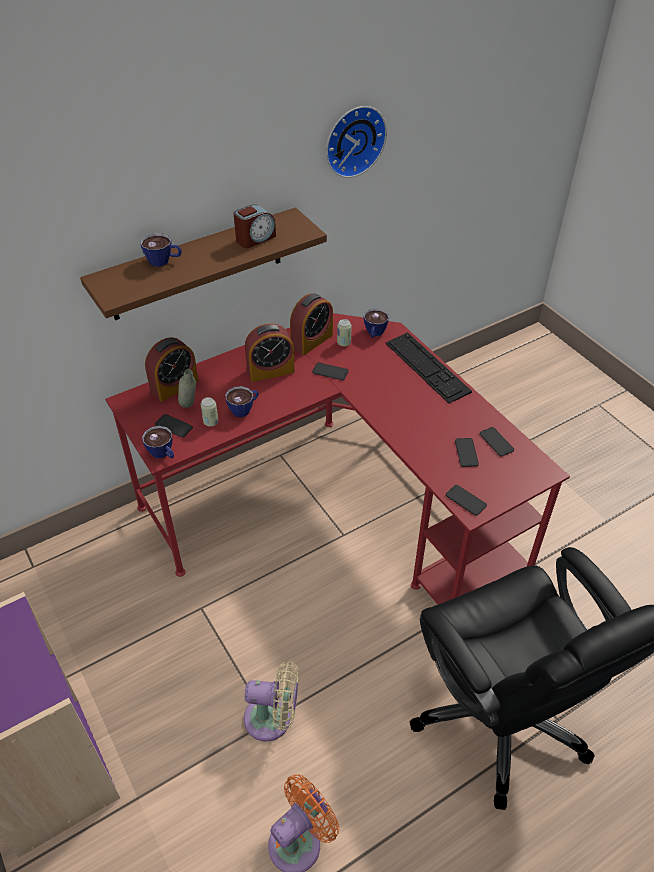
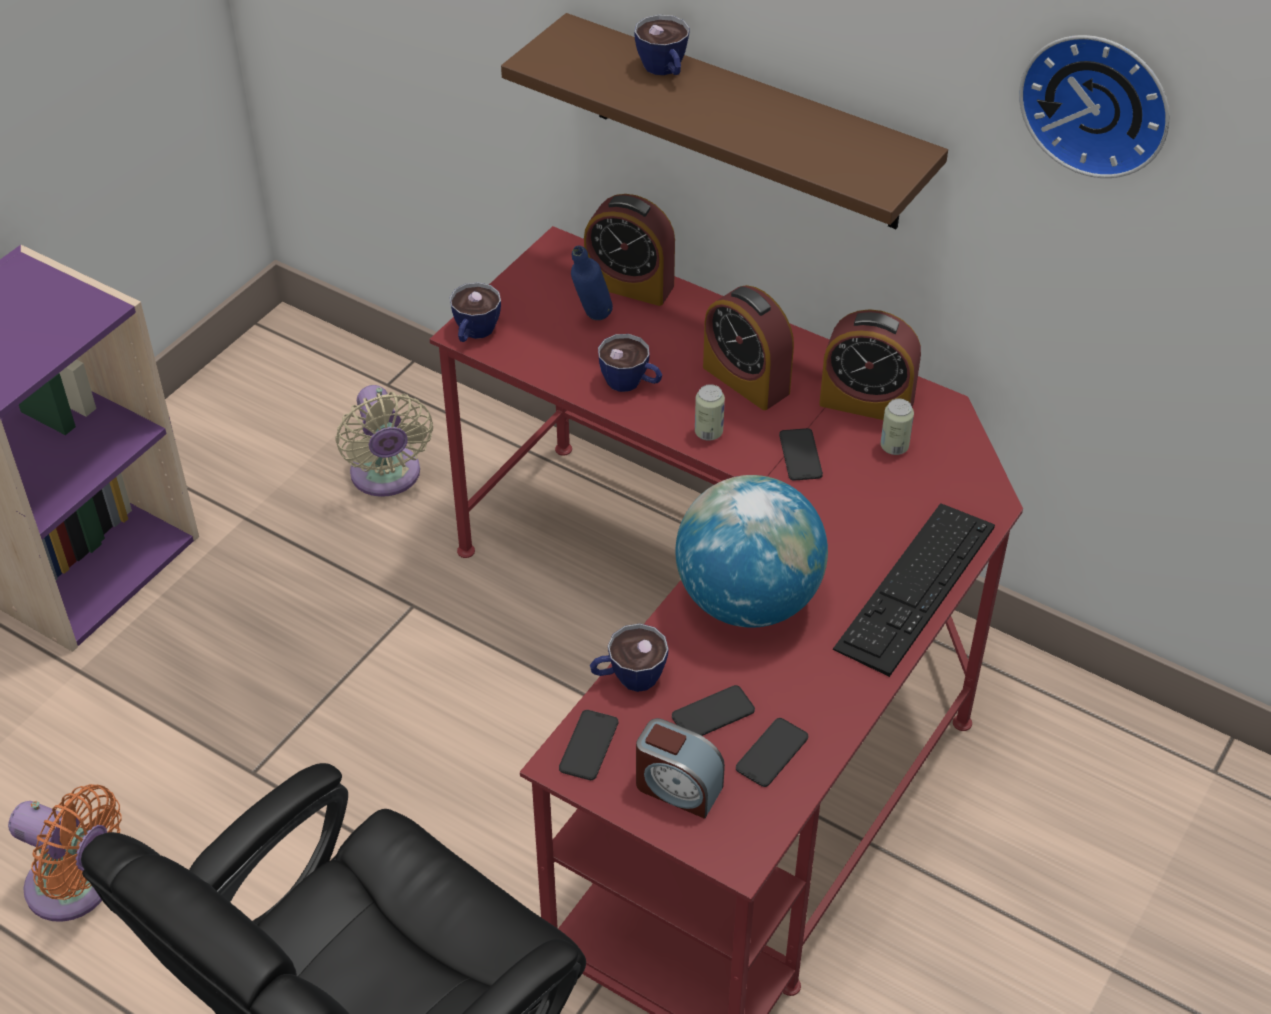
camera: 65 degrees right, 0 degrees up
phone [155,414,193,438] -> none
grey bottle [178,369,196,408] -> blue bottle [571,246,613,320]
can [201,397,219,427] -> can moved to [695,384,725,441]
alarm clock [234,204,276,248] -> alarm clock moved to [636,718,725,819]
beige fan [244,661,299,741] -> beige fan moved to [335,385,433,497]
cup [364,308,389,338] -> cup moved to [590,623,669,692]
none -> globe [676,475,828,628]

